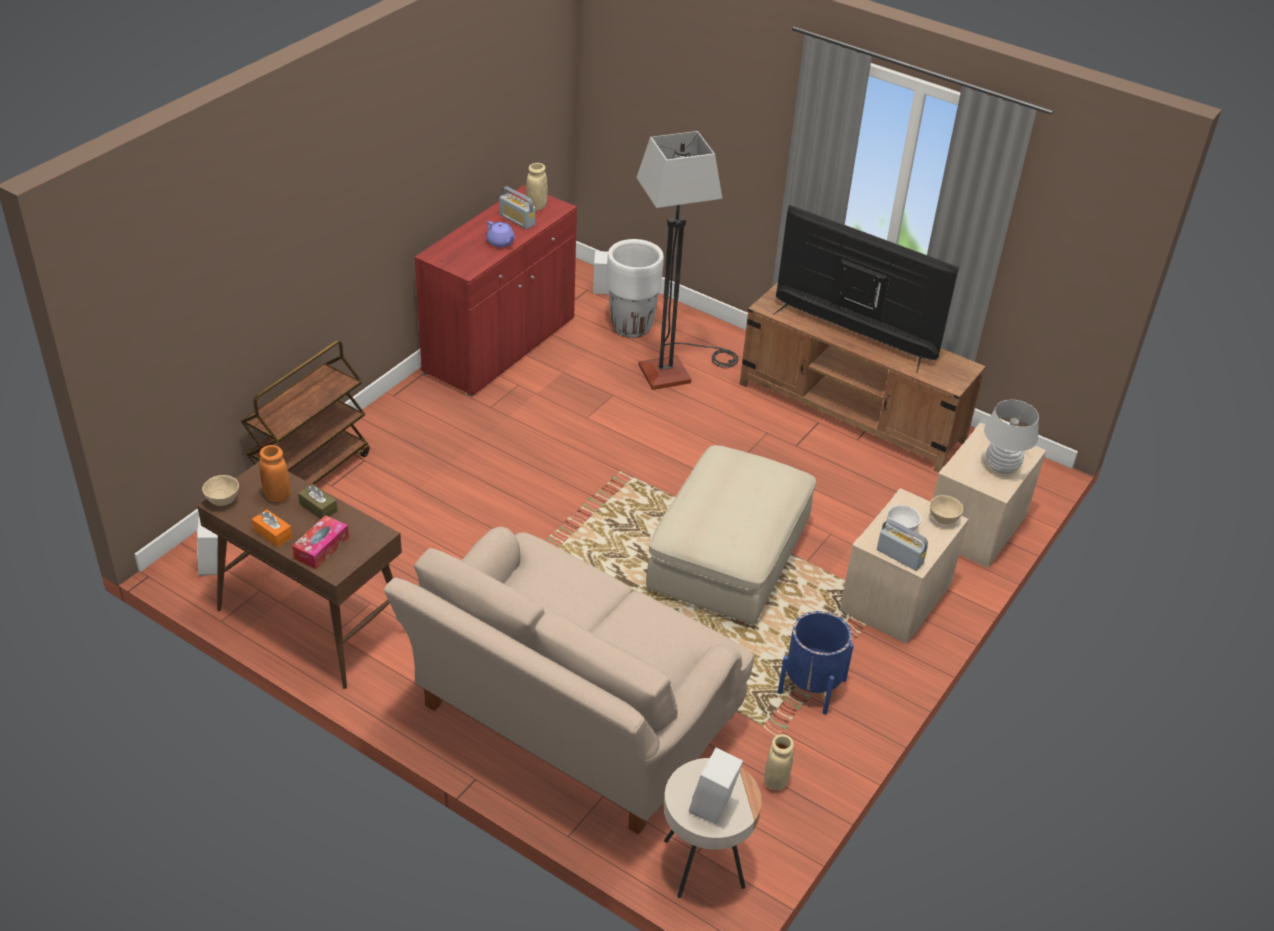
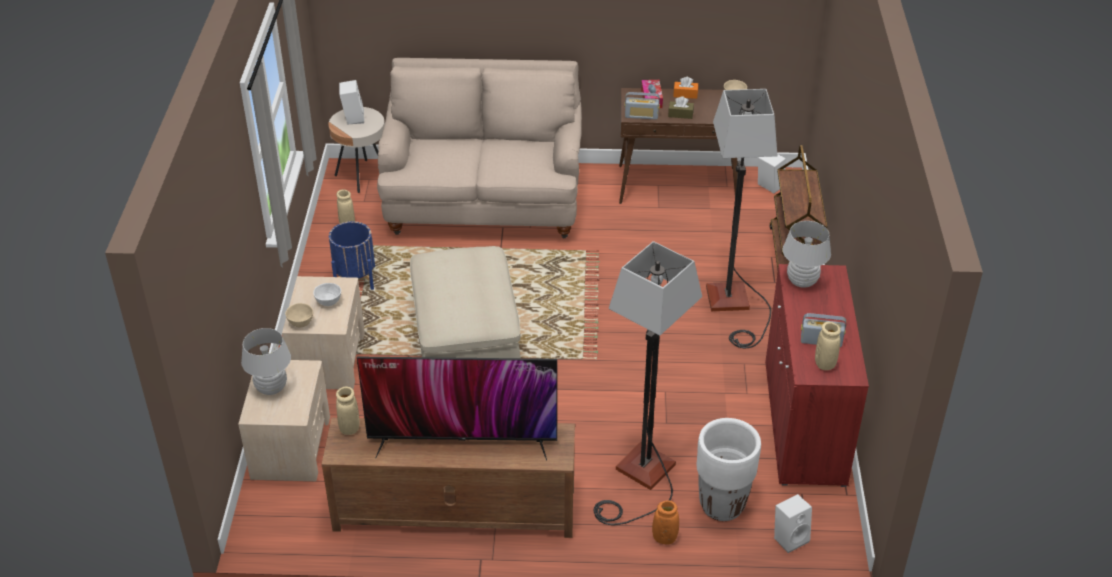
camera: 150 degrees right, 0 degrees up
orange vase [259,445,290,502] -> orange vase moved to [652,500,679,544]
purple teapot [486,221,516,247] -> none
radio [877,519,928,571] -> radio moved to [625,92,660,120]
none -> beige vase [336,387,359,435]
none -> floor lamp [706,89,777,348]
none -> white table lamp [783,221,831,288]

